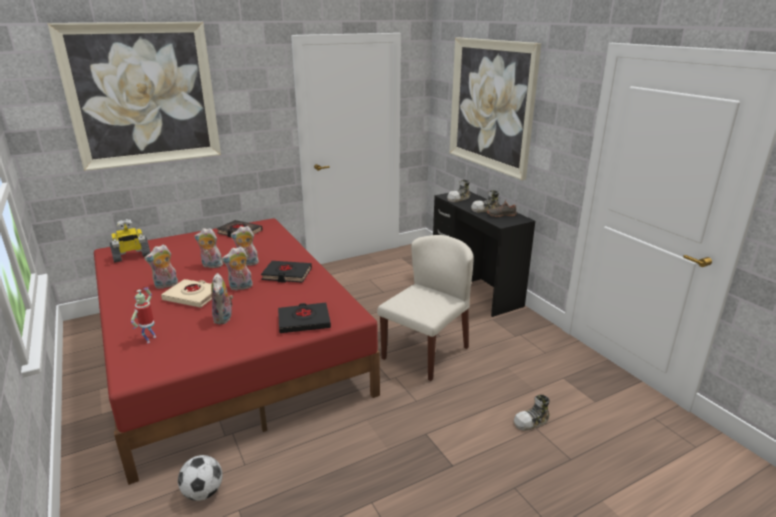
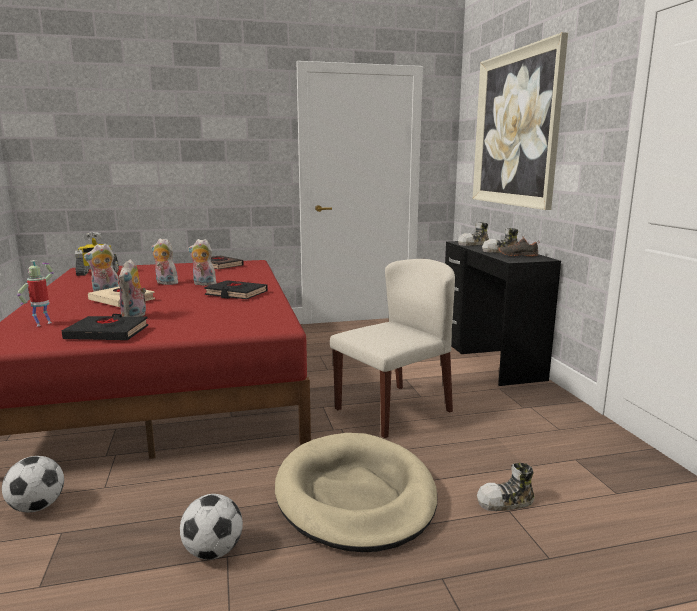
camera: 15 degrees right, 10 degrees down
picture [47,22,221,171] -> none
plush toy [221,247,253,291] -> none
black book [278,302,331,333] -> black book moved to [62,314,148,340]
none -> football [180,494,243,560]
none -> beige dog bed [275,433,437,552]

